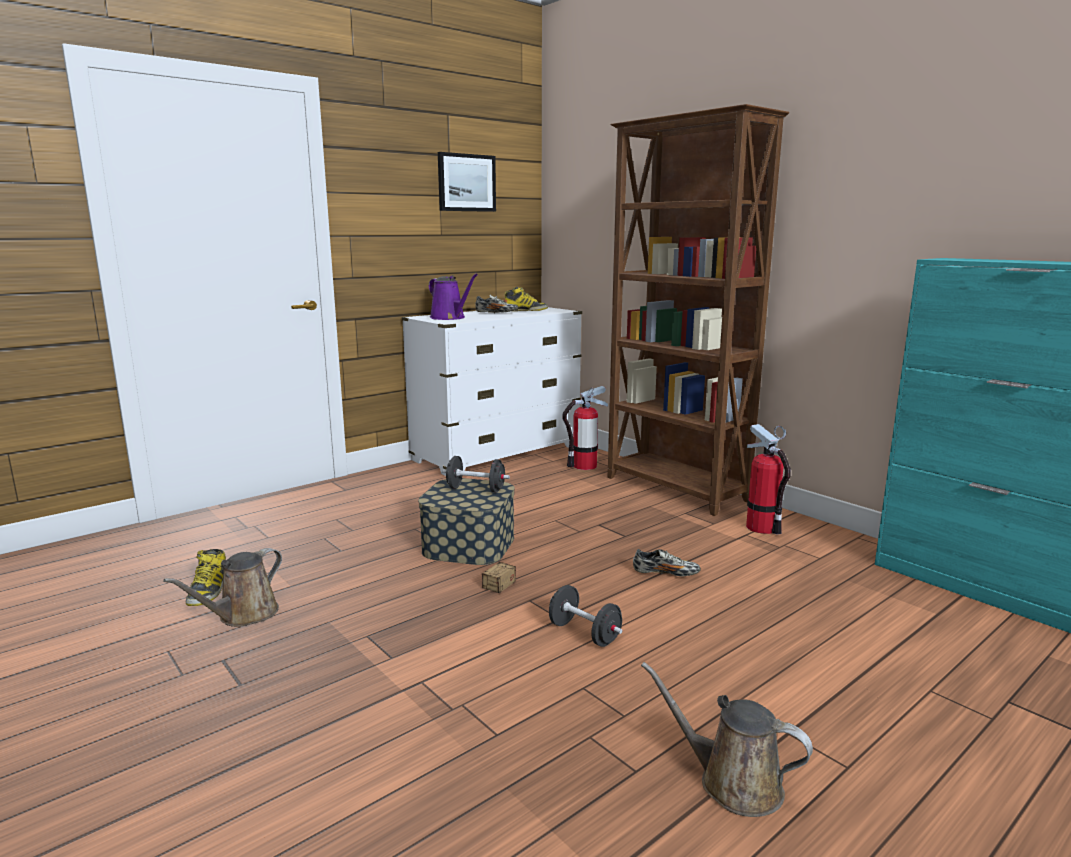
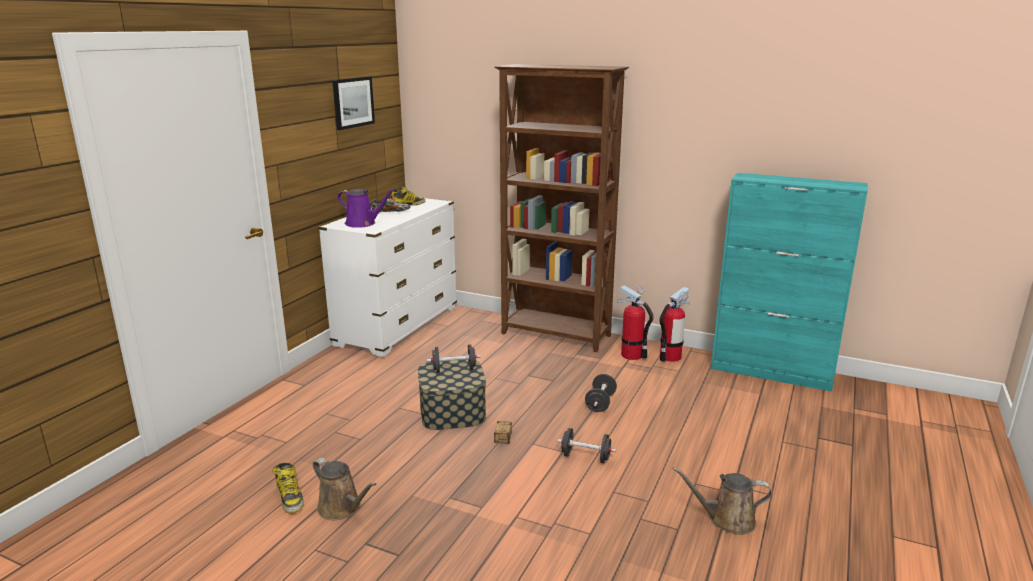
camera: 25 degrees left, 5 degrees up
brown watering can [163,548,282,627] -> brown watering can turned 60 degrees counterclockwise [313,458,376,520]
fire extinguisher [562,386,608,470] -> fire extinguisher moved to [659,287,690,362]
shoe [633,549,701,576] -> black dumbbell [585,374,617,412]

